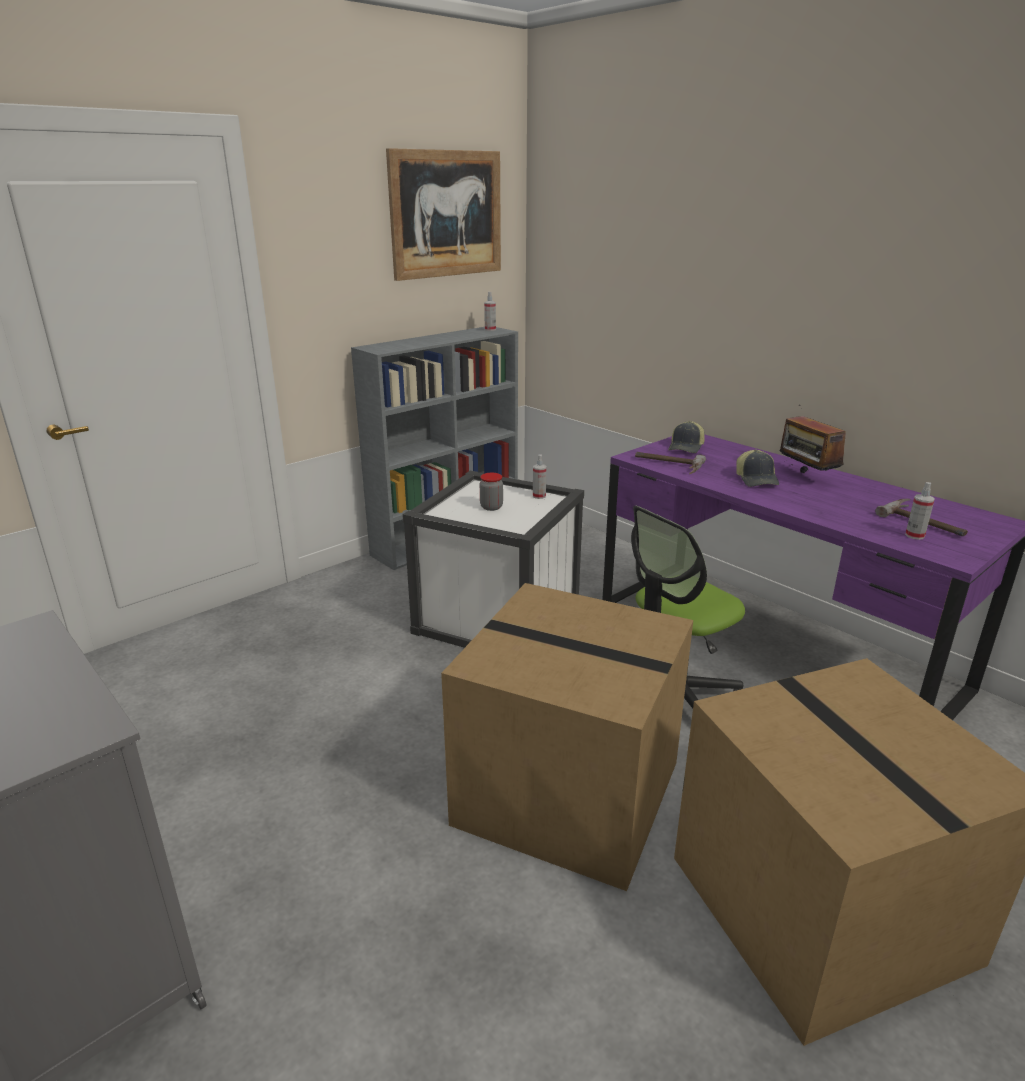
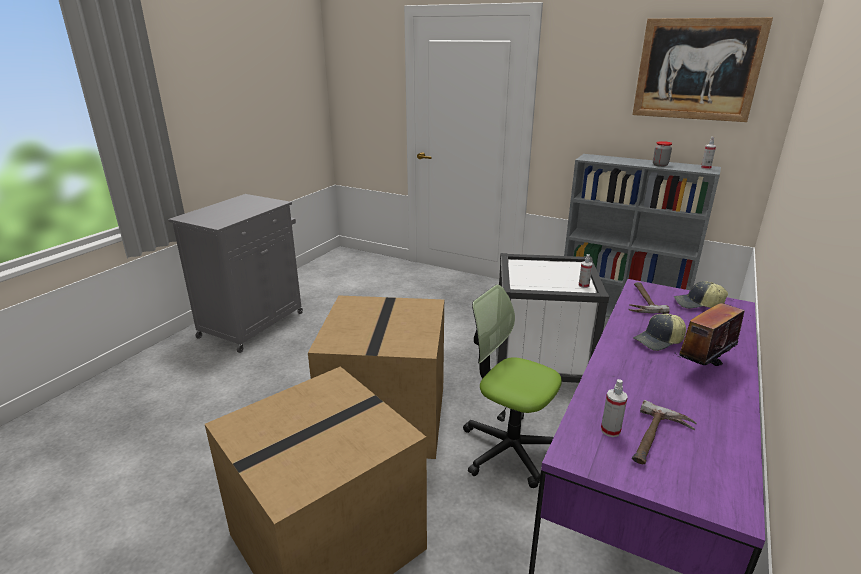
camera: 70 degrees right, 0 degrees up
jar [480,473,503,511] -> jar moved to [653,141,672,167]

